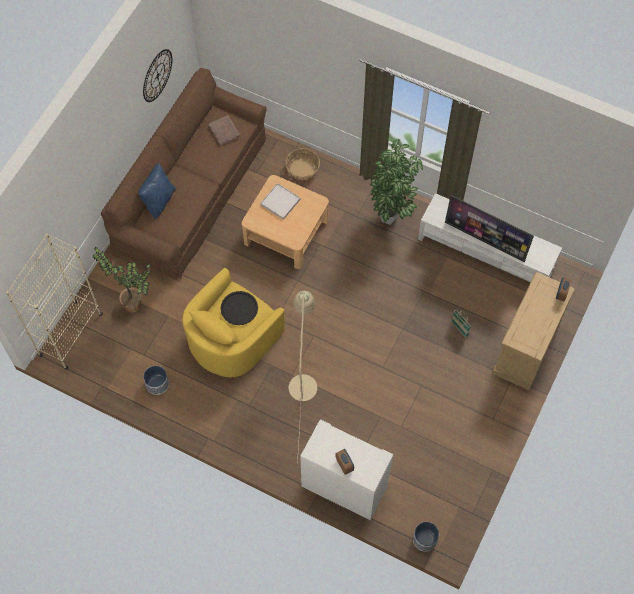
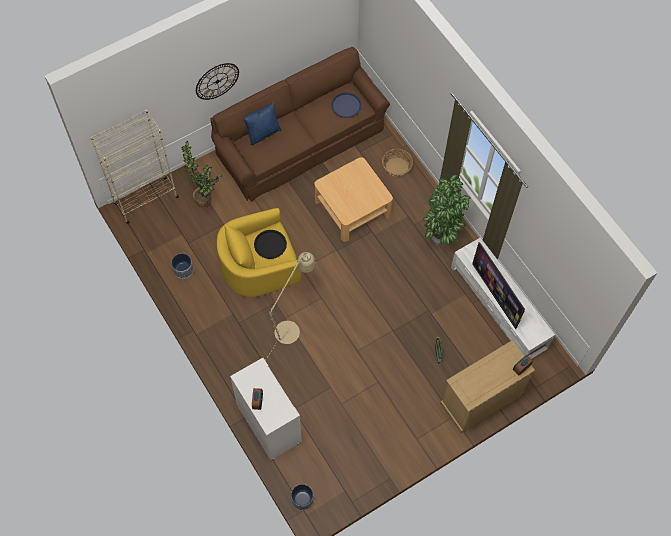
camera: 30 degrees right, 0 degrees up
wall clock [143,49,172,102] -> wall clock moved to [196,63,239,100]
brown book [209,115,240,145] -> blue tray [331,92,362,118]
white tray [260,183,300,220] -> none

